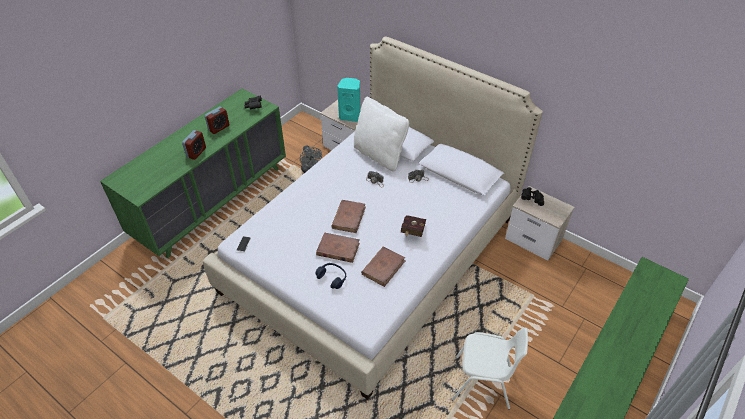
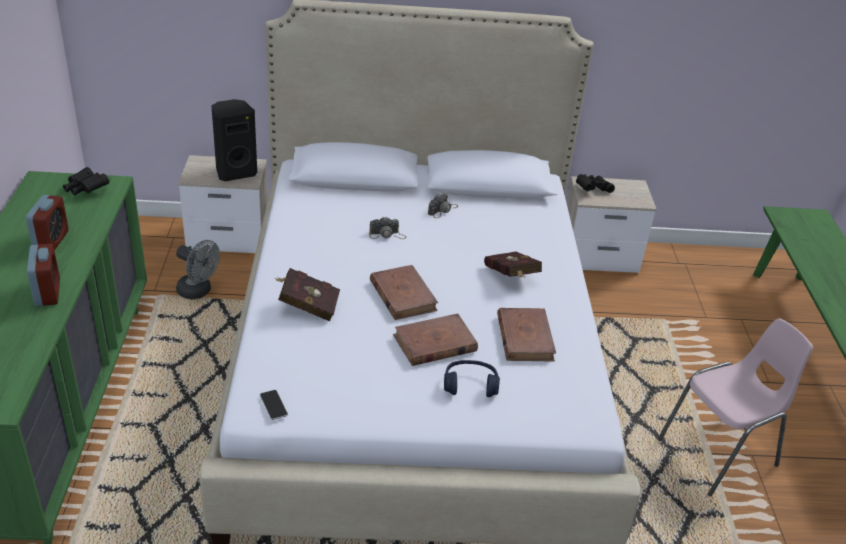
camera: 40 degrees left, 10 degrees down
turquoise speaker [337,78,360,122] -> black speaker [211,99,257,182]
white pillow [354,97,409,171] -> none
white chair [451,327,528,409] -> pink chair [658,318,813,496]
none -> red book [275,268,340,321]

